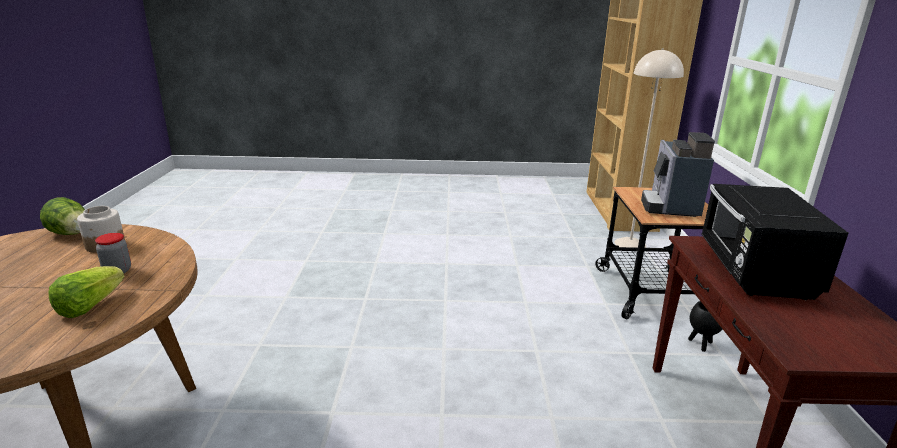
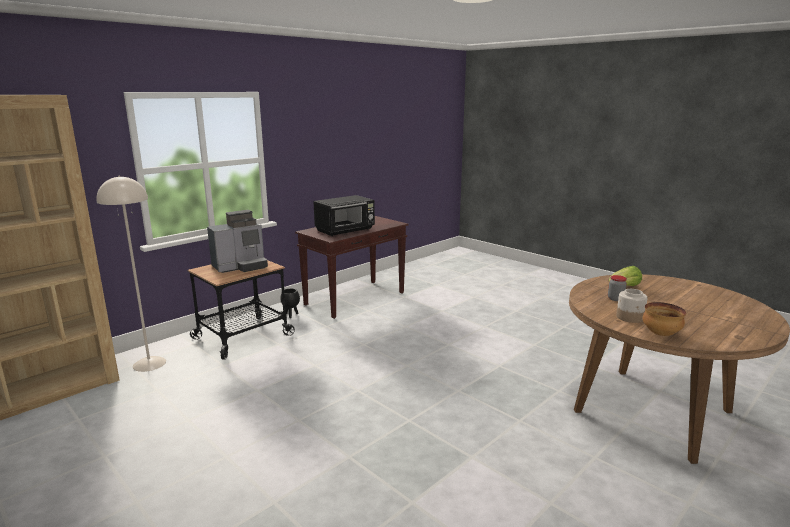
camera: 135 degrees left, 5 degrees down
lettuce [40,197,85,235] -> bowl [643,302,686,336]

